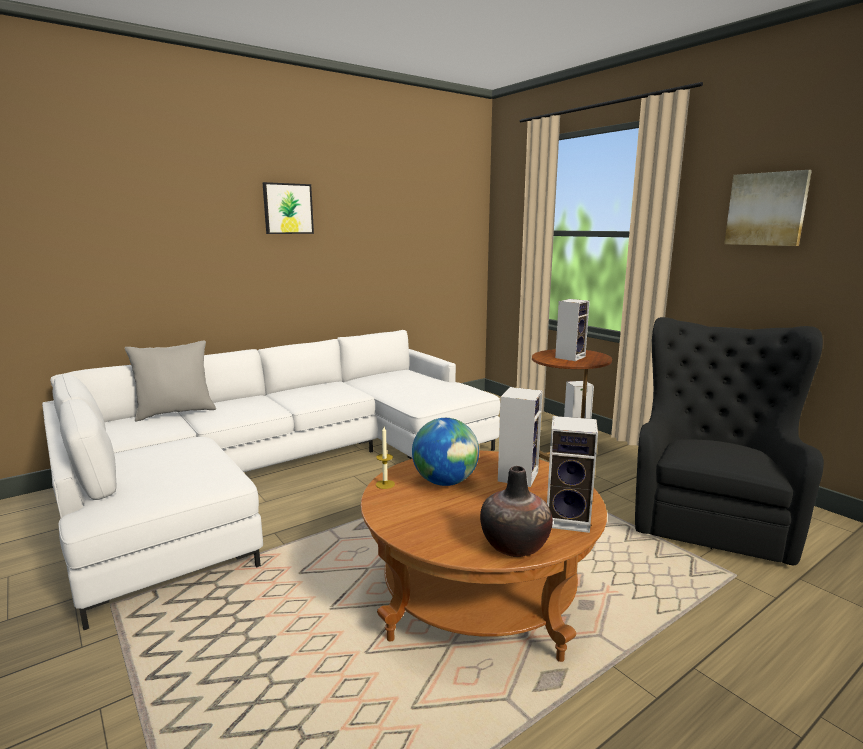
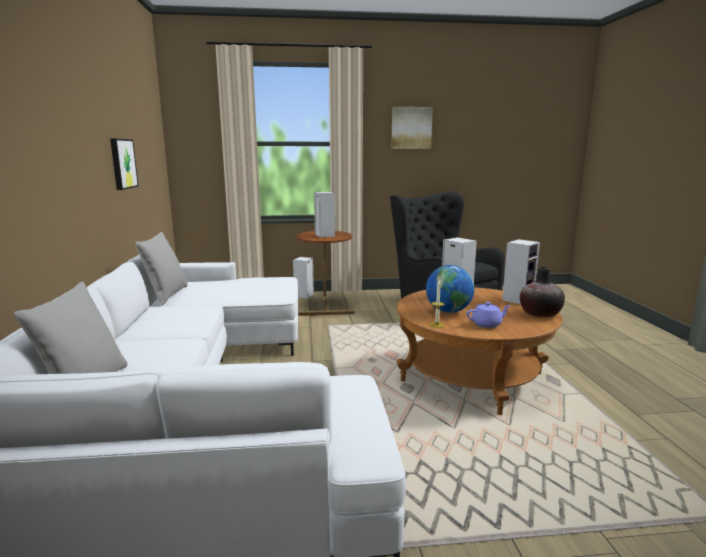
camera: 60 degrees left, 0 degrees up
picture [263,182,314,234] -> picture moved to [110,138,139,190]
none -> grey pillow [135,232,188,305]
none -> purple teapot [466,302,511,328]

